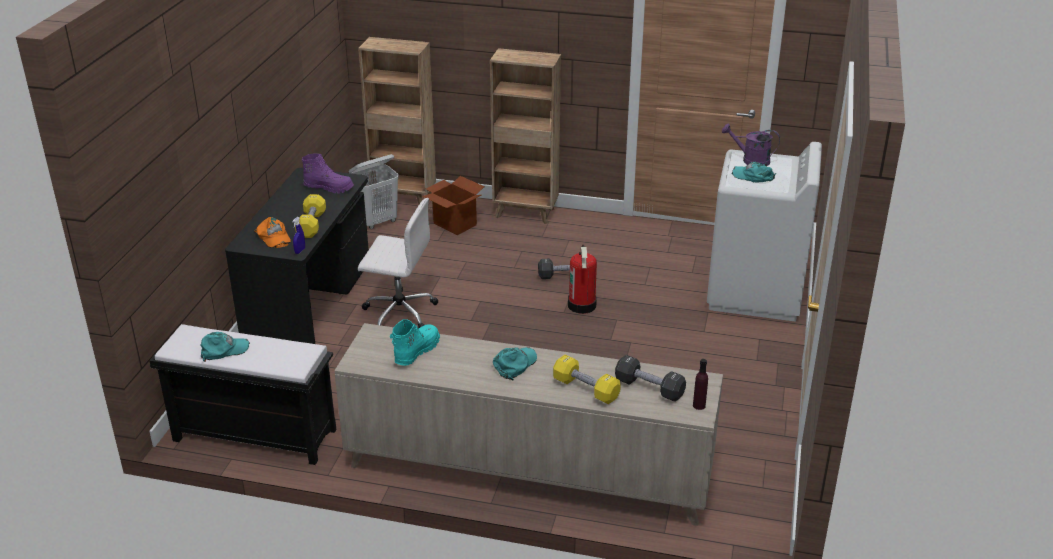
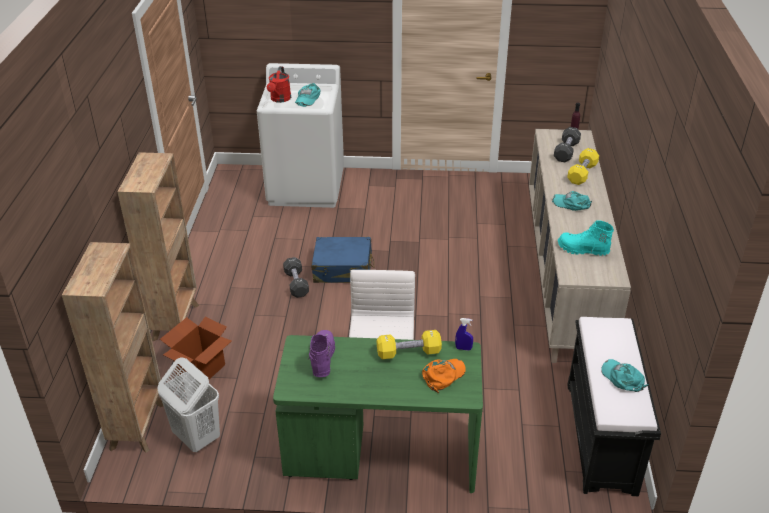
camera: 100 degrees left, 5 degrees up
black desk [225,168,369,344] -> green desk [273,335,483,493]
fire extinguisher [568,245,597,314] -> blue suitcase [312,237,374,283]
purple watering can [722,124,780,166] -> red watering can [267,66,291,103]

